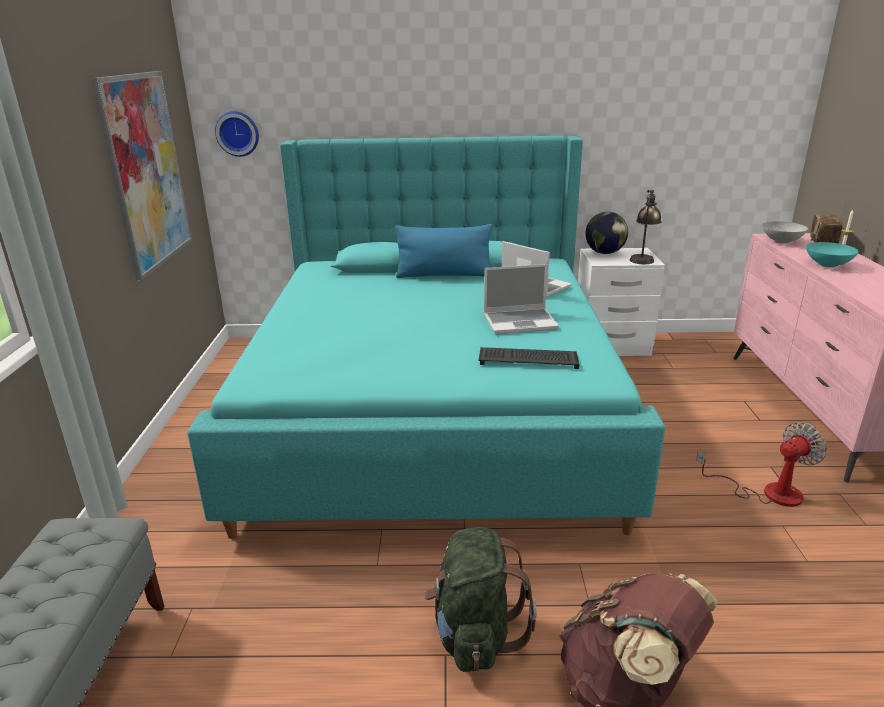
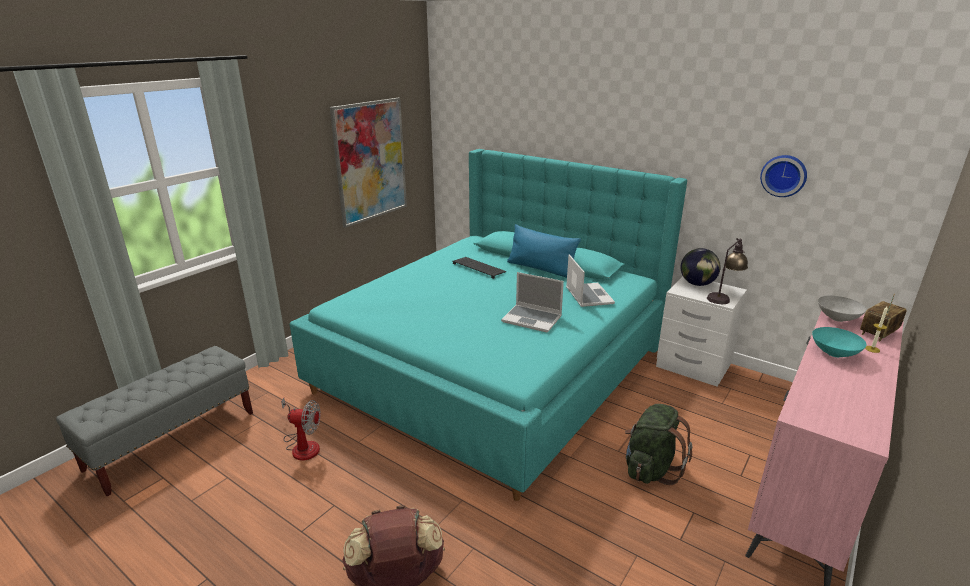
camera: 35 degrees right, 0 degrees up
wall clock [215,111,259,157] -> wall clock moved to [760,155,807,197]
green backpack [424,527,537,672] -> green backpack moved to [625,404,692,485]
keyboard [478,347,579,369] -> keyboard moved to [452,257,507,279]
fan [696,422,827,507] -> fan moved to [281,398,321,461]

